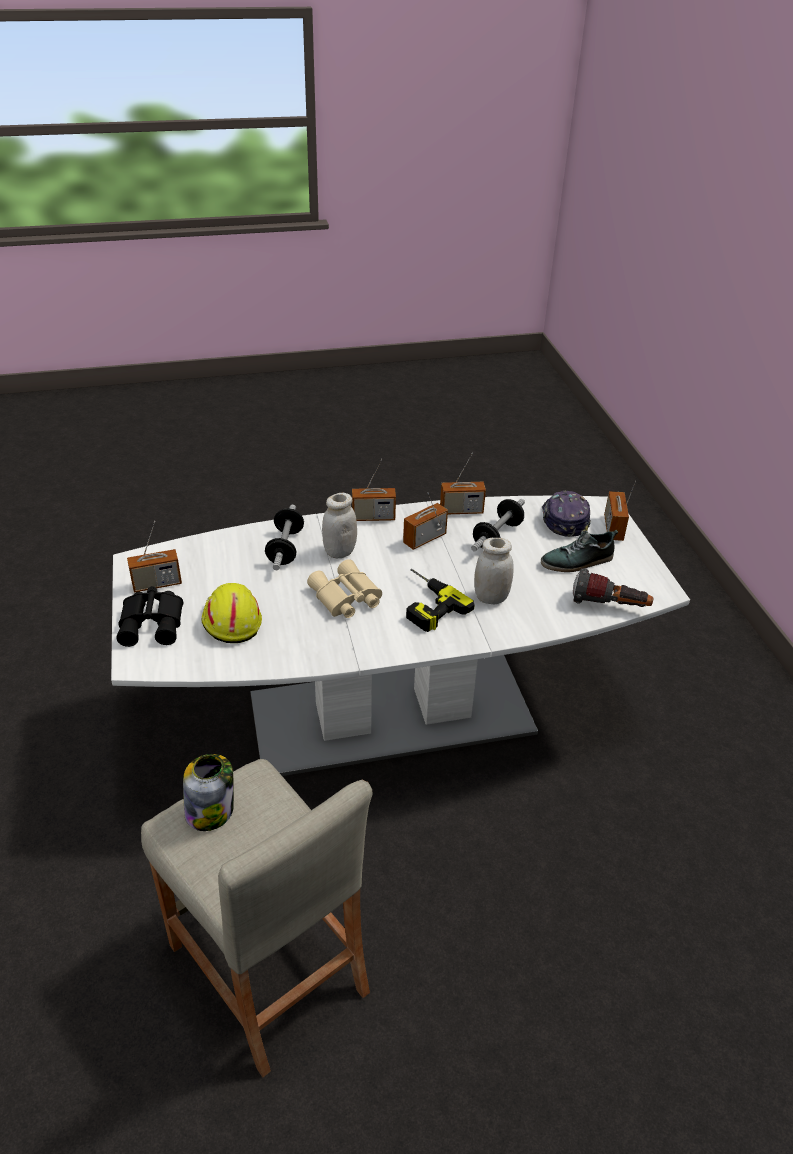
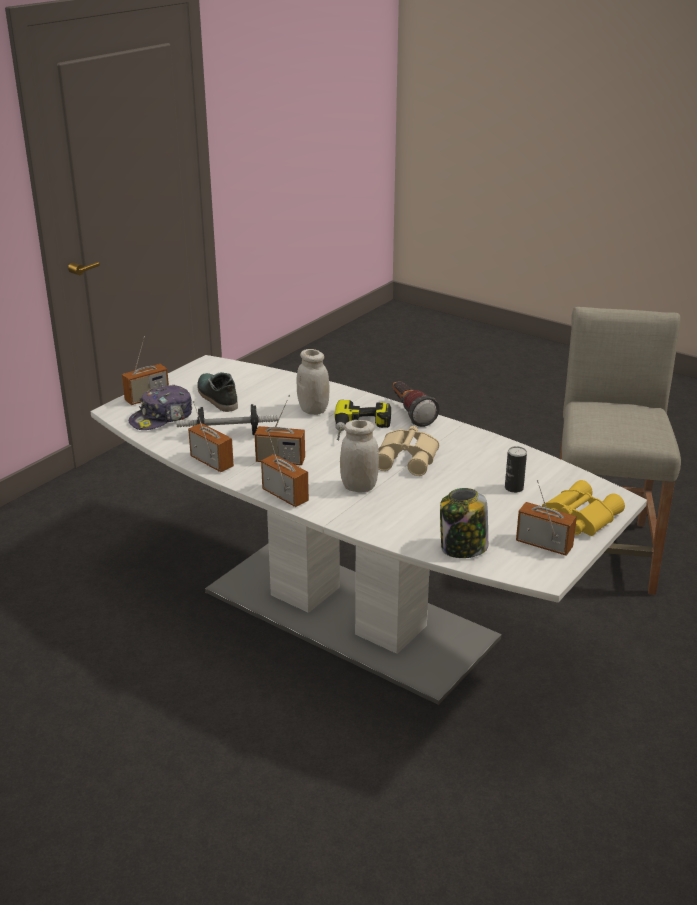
camera: 130 degrees left, 10 degrees down
black binoculars [116,586,183,647] -> yellow binoculars [542,480,625,536]
jar [183,754,234,831] -> jar moved to [440,488,488,558]
yellow hard hat [202,583,262,643] -> can [505,446,527,493]
dumbbell [265,505,304,570] -> none
shoe [541,530,618,572] -> shoe turned 150 degrees counterclockwise [197,372,238,412]
flashlight [573,568,653,607] -> flashlight moved to [393,381,440,427]

